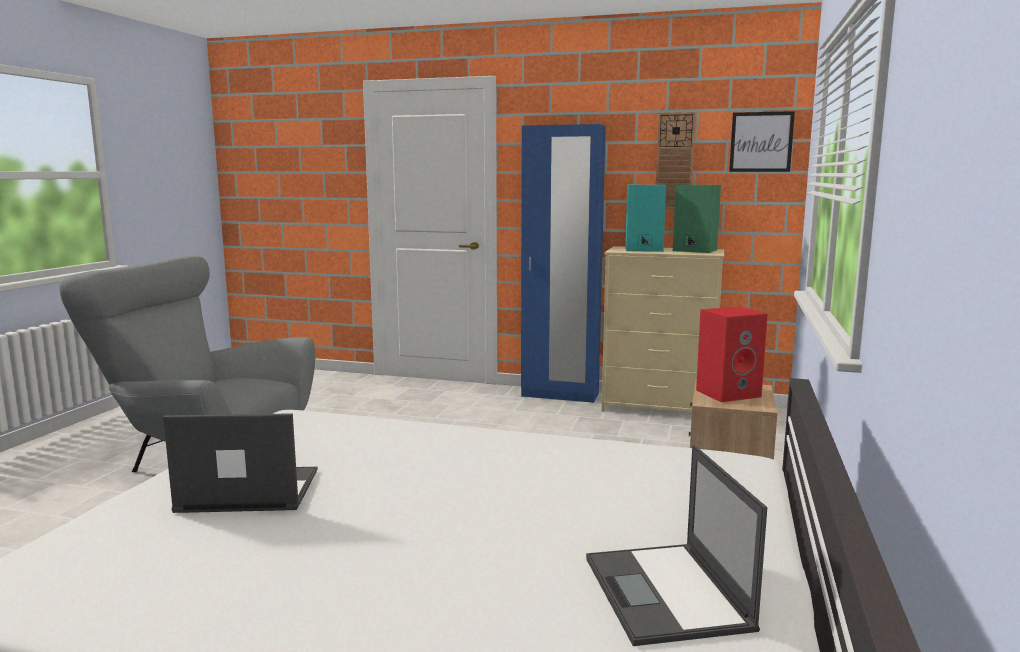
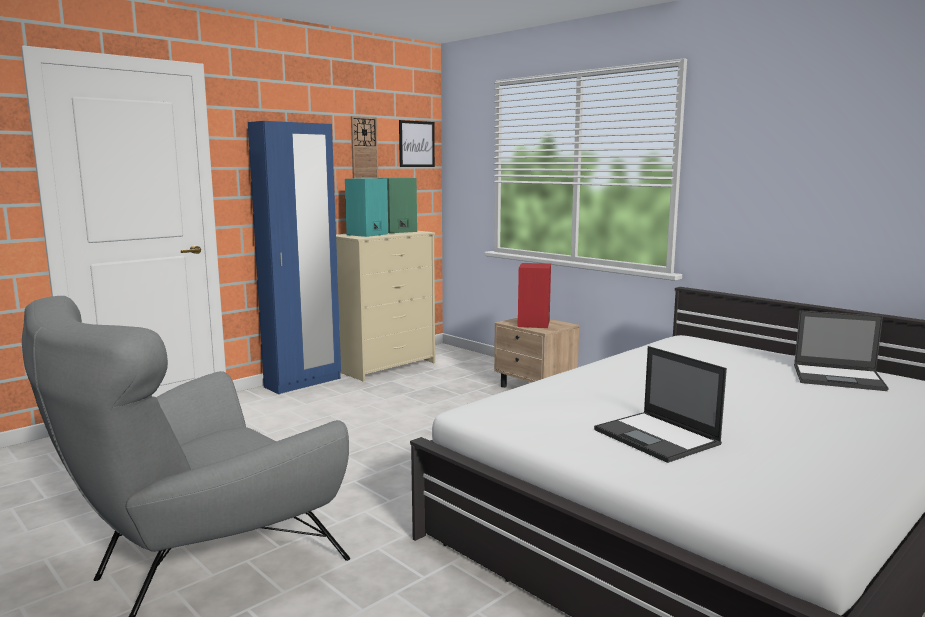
camera: 60 degrees left, 0 degrees up
laptop [163,413,318,513] -> laptop turned 60 degrees counterclockwise [594,346,727,463]

